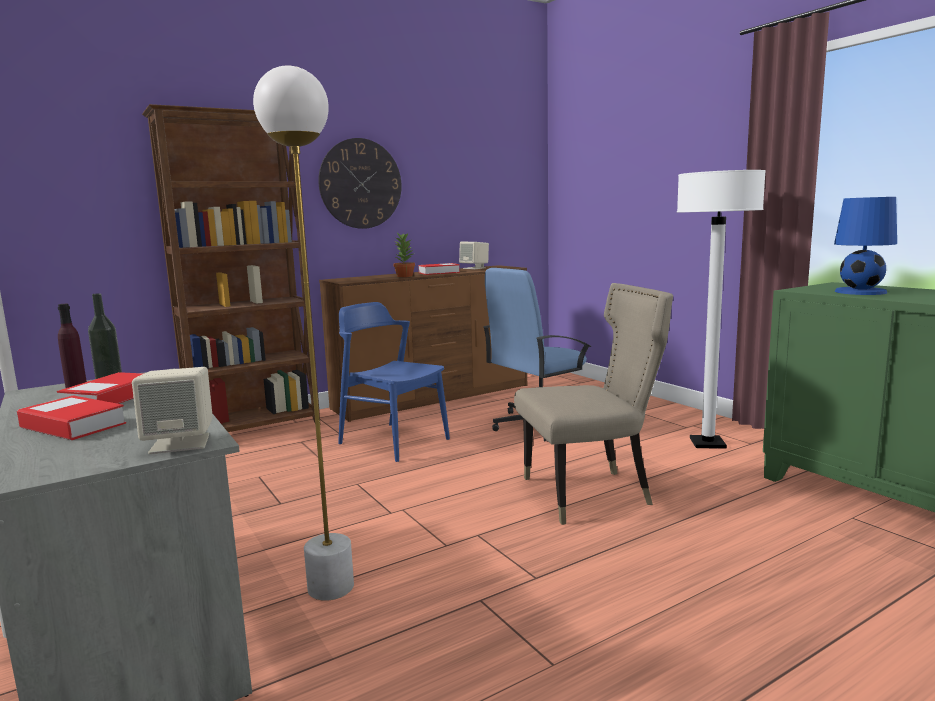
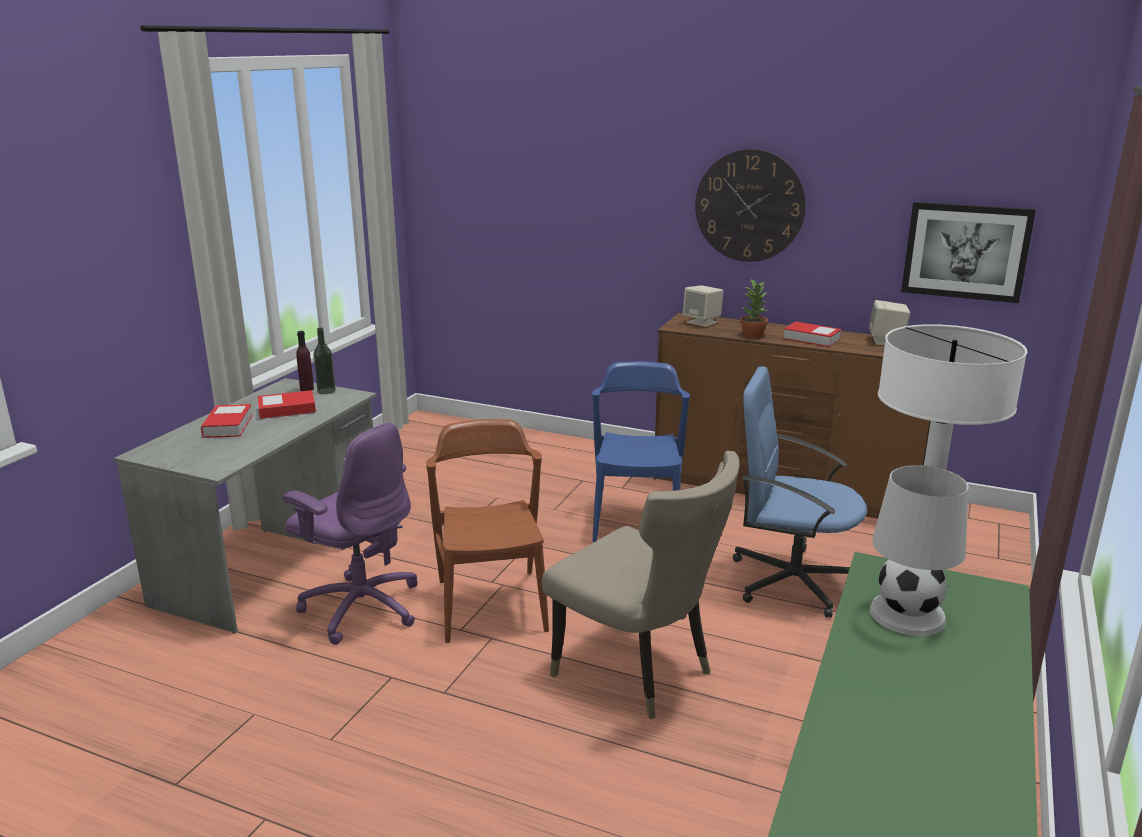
camera: 55 degrees right, 10 degrees up
beige speaker [132,367,213,454] -> beige speaker moved to [683,285,724,327]
brown bookcase [142,104,321,432] -> none
white floor lamp [253,65,354,601] -> purple office chair [283,423,418,645]
blue table lamp [834,197,897,295] -> white table lamp [870,465,969,636]
none -> brown chair [426,419,549,643]
none -> picture [901,202,1036,303]

